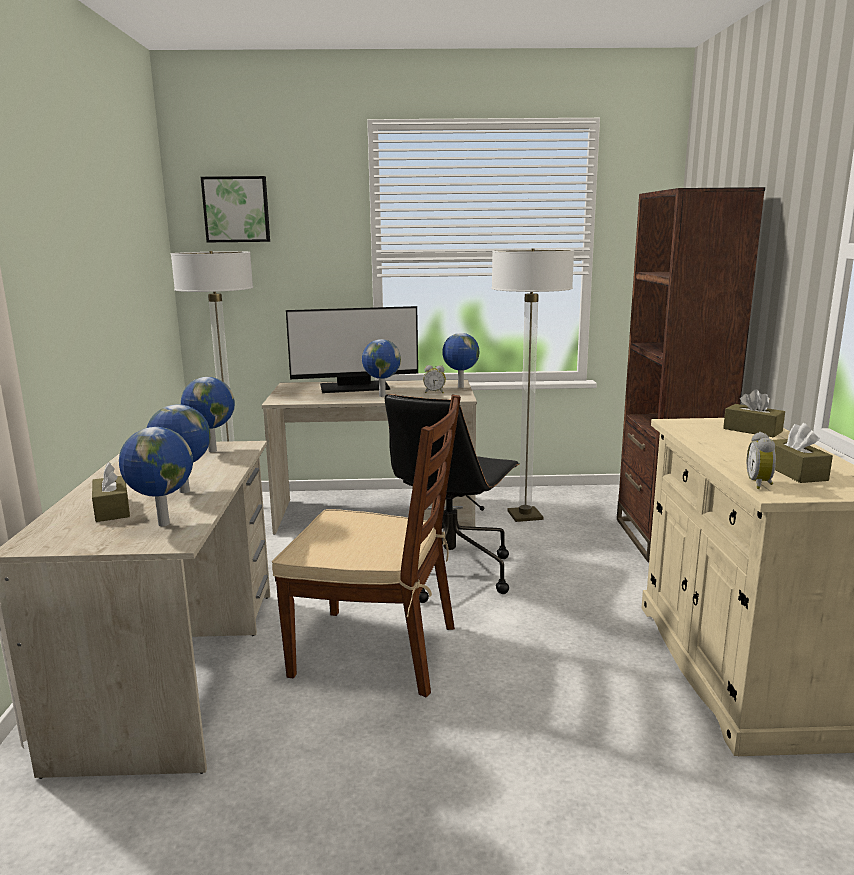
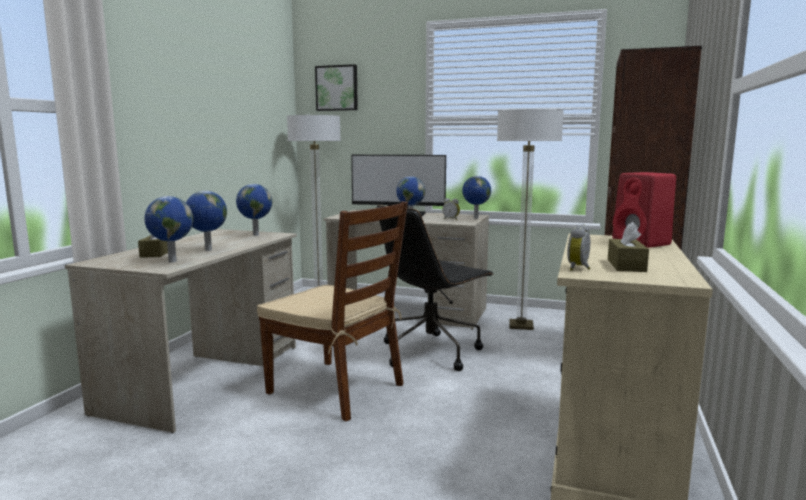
camera: 20 degrees right, 5 degrees down
brown tissue box [723,389,785,437] -> red speaker [612,172,676,248]

